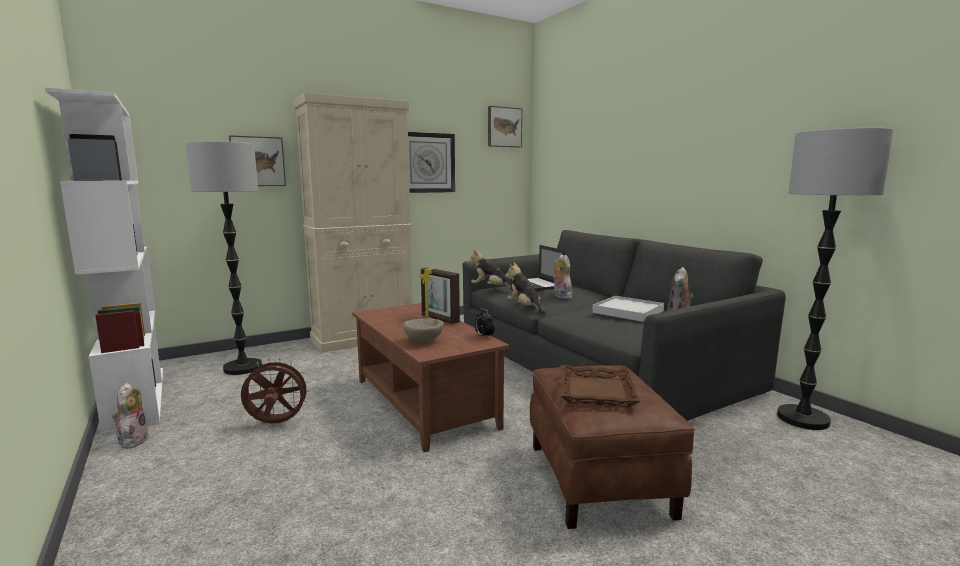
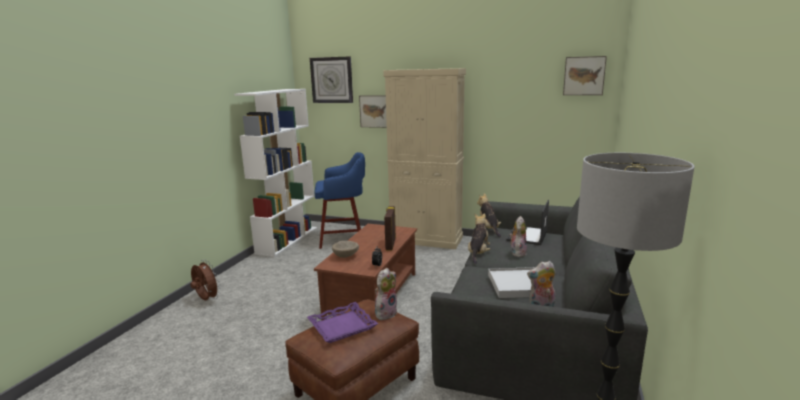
camera: 50 degrees right, 5 degrees up
plush toy [112,382,149,449] -> plush toy moved to [375,268,397,320]
floor lamp [186,141,262,375] -> blue stool [314,152,365,249]
brown fan [240,357,311,423] -> brown fan moved to [190,260,221,300]
wall clock [408,132,455,193] -> wall clock moved to [310,56,353,103]
brown tray [560,365,641,407] -> purple tray [307,302,378,343]

